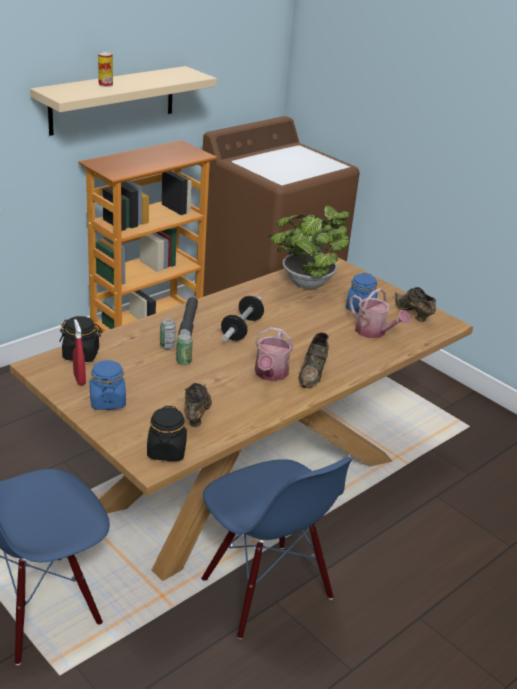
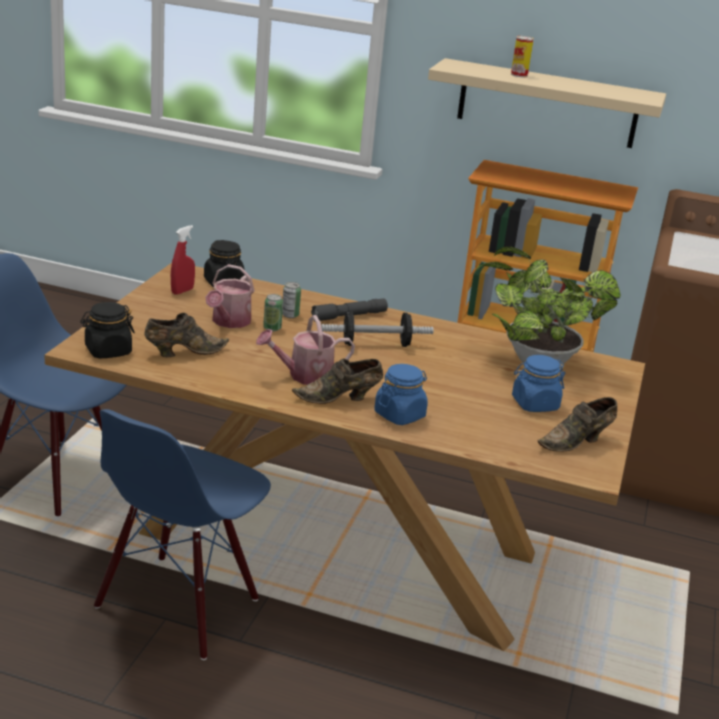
camera: 60 degrees right, 5 degrees down
blue jar [90,360,126,410] -> blue jar moved to [374,364,428,425]
watering can [349,288,410,338] -> watering can moved to [205,264,255,328]
brown shoe [395,287,436,322] -> brown shoe turned 150 degrees counterclockwise [538,397,617,452]

